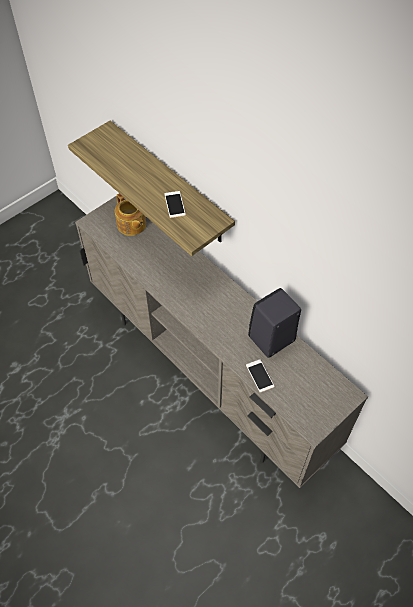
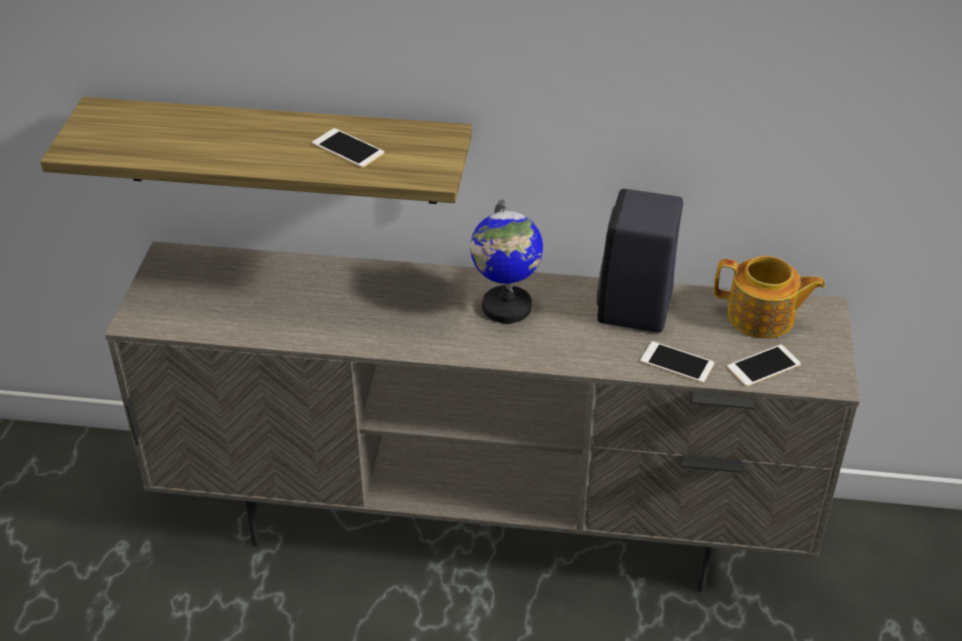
camera: 40 degrees left, 15 degrees down
teapot [115,193,146,236] -> teapot moved to [714,256,826,338]
none -> globe [470,199,543,323]
none -> phone [727,345,801,387]

